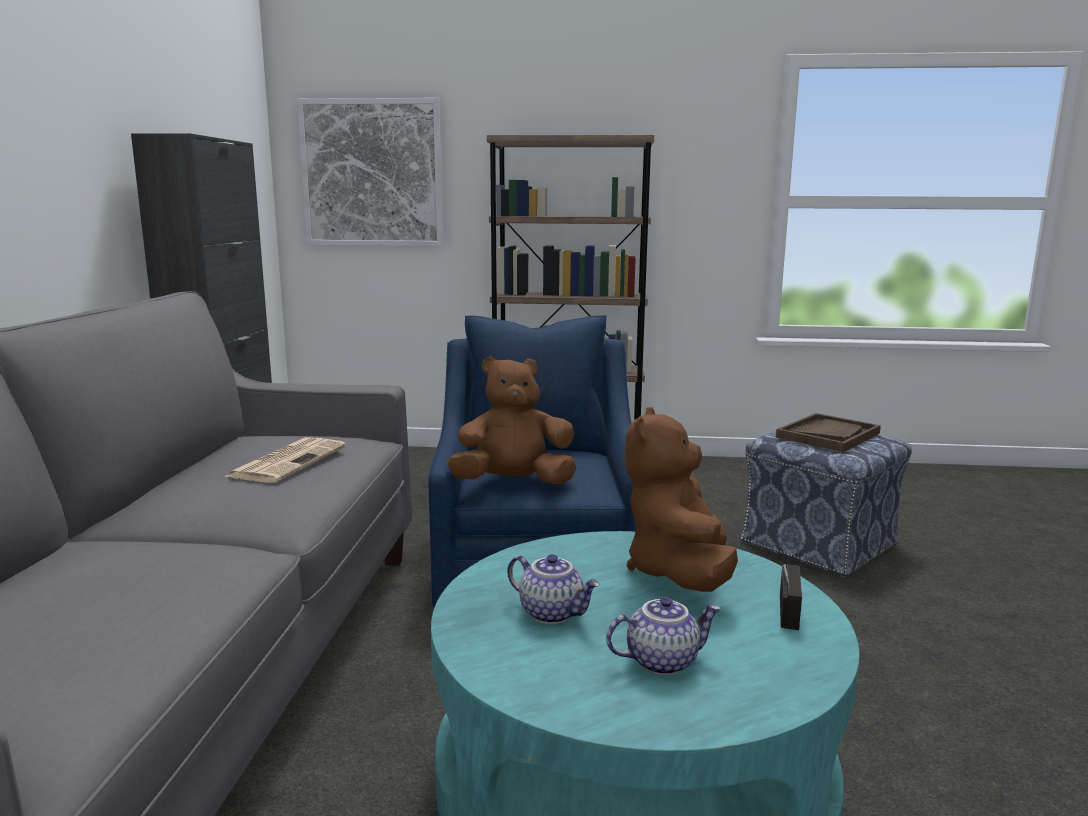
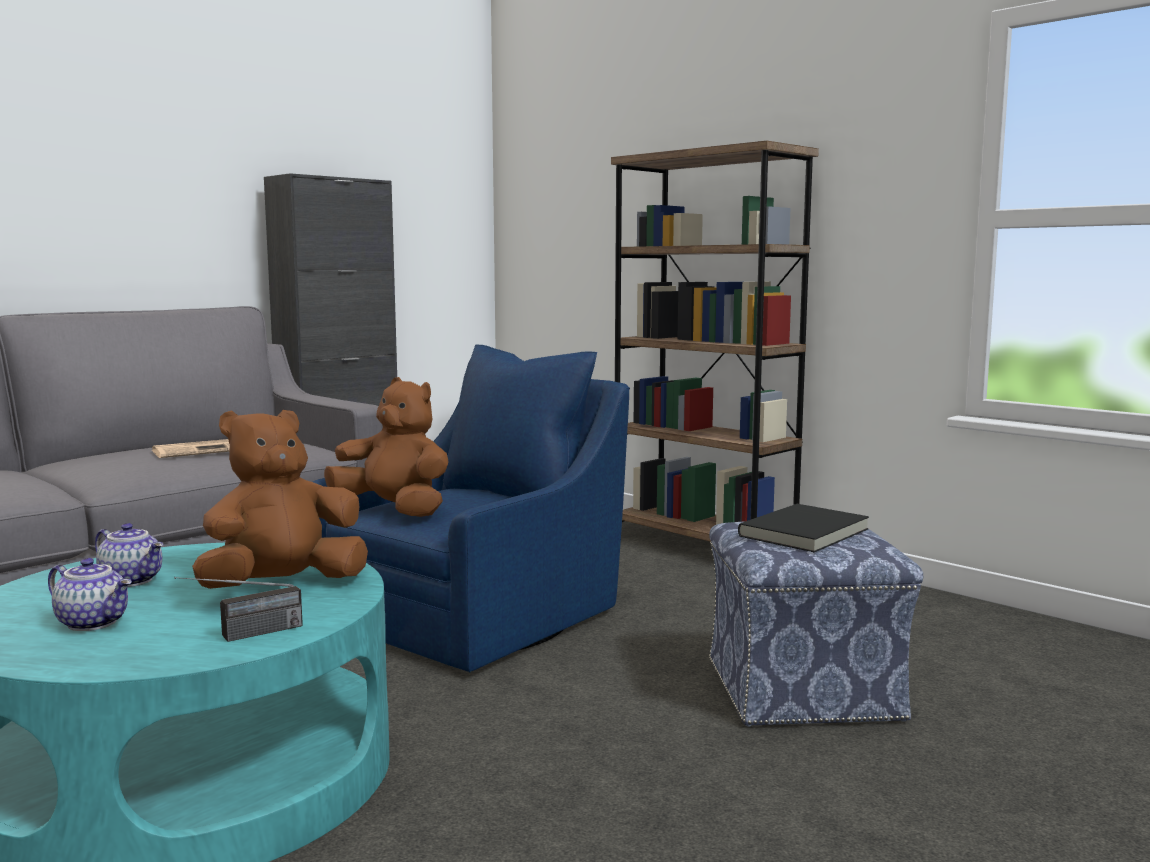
camera: 40 degrees right, 5 degrees down
picture [297,98,444,247] -> none
teapot [507,554,600,624] -> teapot turned 45 degrees counterclockwise [95,523,163,587]
brown tray [776,413,881,452] -> black book [738,504,869,552]

